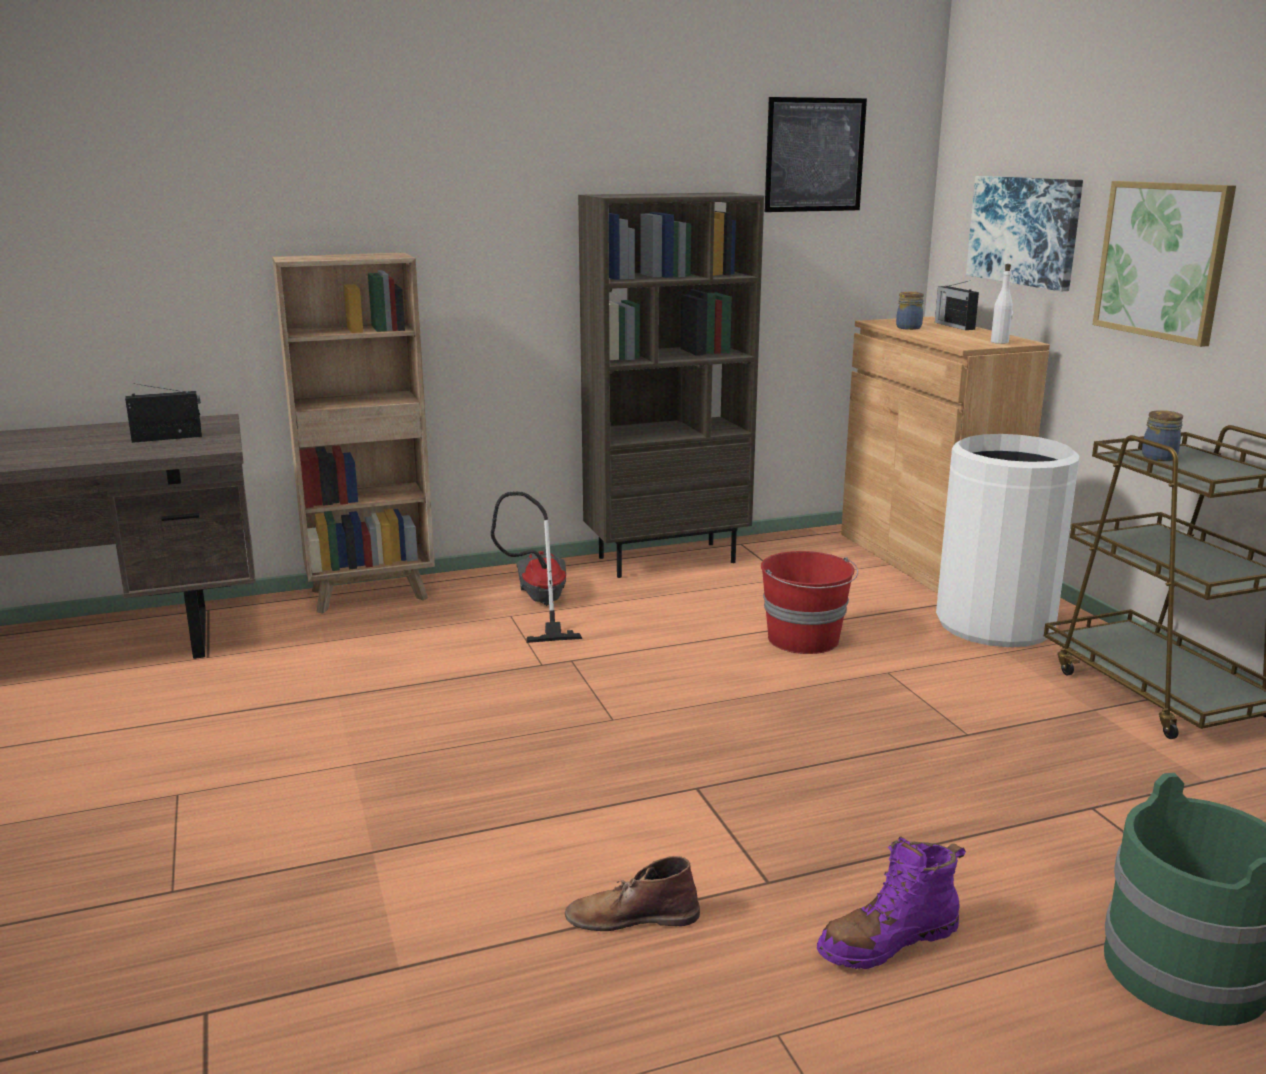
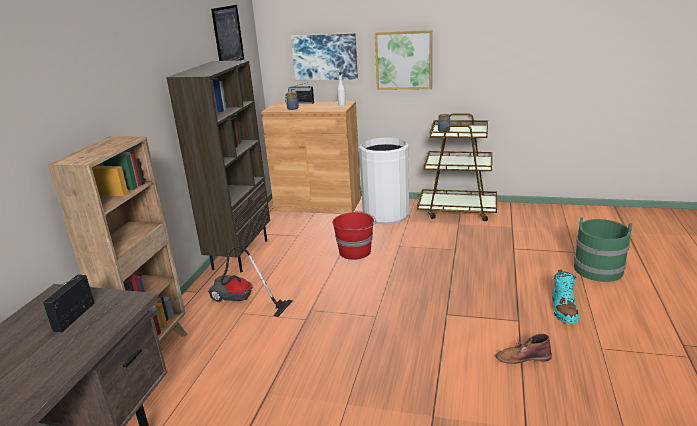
camera: 55 degrees left, 5 degrees up
brown boot [565,856,700,931] -> brown boot turned 60 degrees clockwise [496,334,552,364]
purple boot [817,836,966,969] -> turquoise boot [552,269,579,324]

